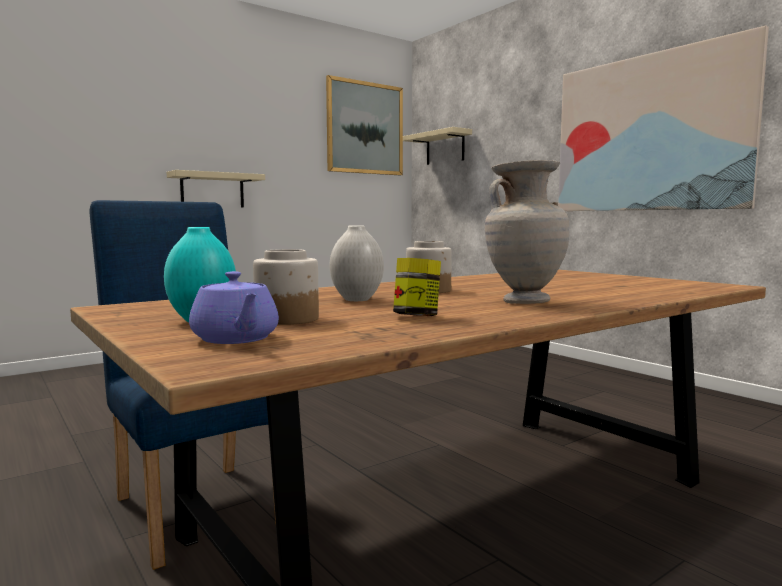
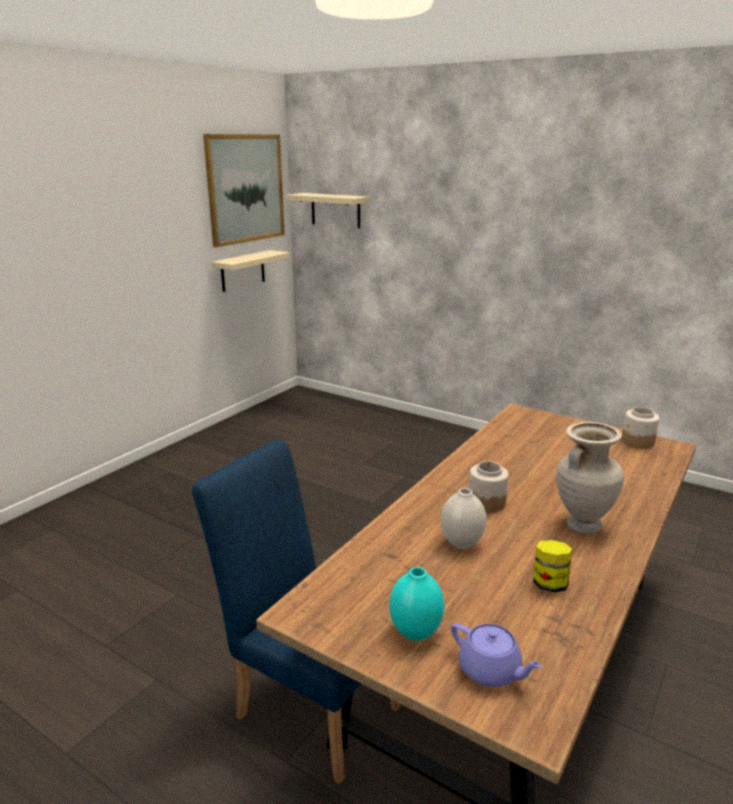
camera: 20 degrees left, 15 degrees up
beige shelf [167,170,265,208] -> beige shelf moved to [211,250,290,292]
jar [253,249,319,325] -> jar moved to [621,407,660,449]
picture [558,25,769,211] -> none

